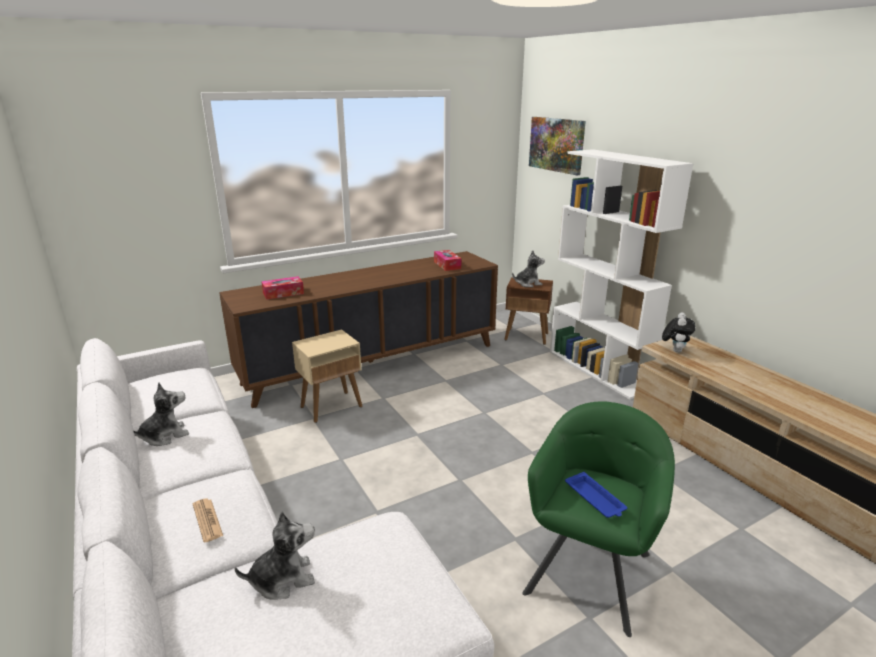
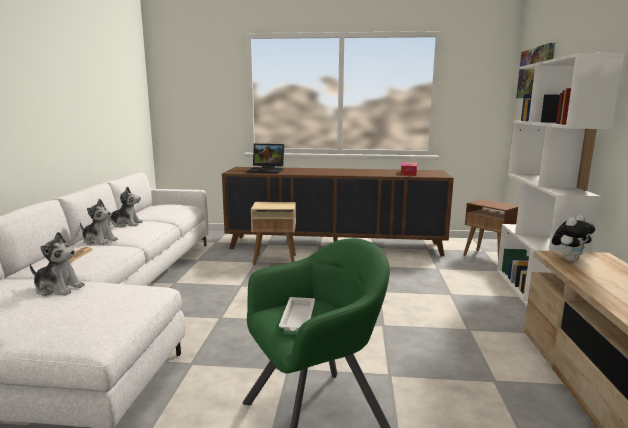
camera: 35 degrees right, 10 degrees down
tissue box [261,276,304,300] -> laptop [247,144,284,174]
plush toy [512,250,545,287] -> plush toy moved to [80,199,118,245]
blue tray [565,472,627,518] -> white tray [279,297,315,331]

